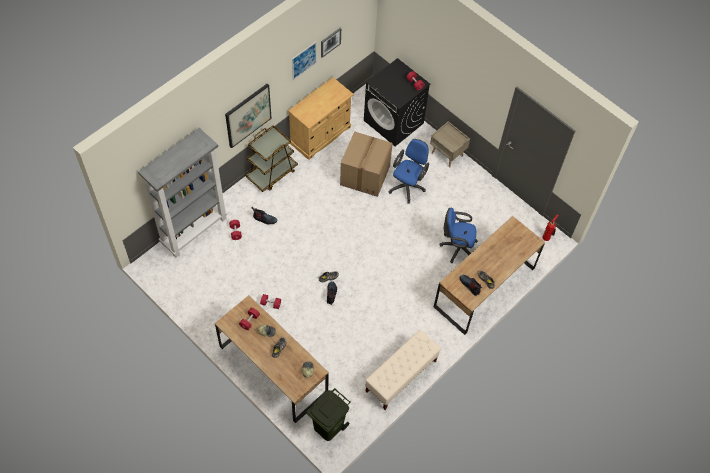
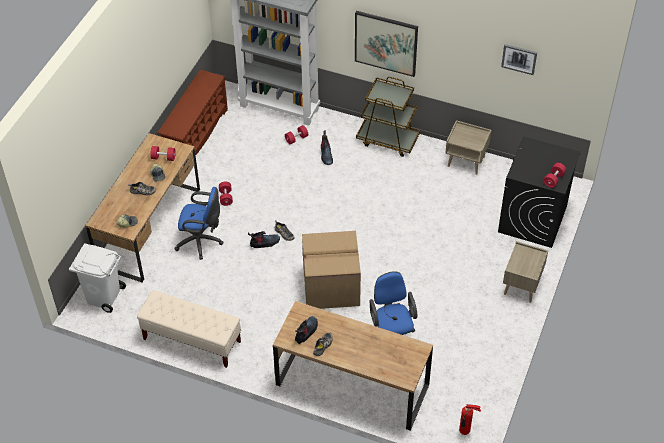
camera: 70 degrees right, 10 degrees down
beige cabinet [288,77,354,160] -> beige nightstand [445,120,492,175]
picture [292,42,317,80] -> none
green trash can [306,388,351,441] -> white trash can [69,244,126,313]
cardboard box [340,131,393,197] -> cardboard box moved to [302,231,361,309]
blue office chair [388,139,429,204] -> blue office chair moved to [174,187,223,260]
none -> brown shoe rack [157,70,228,155]

